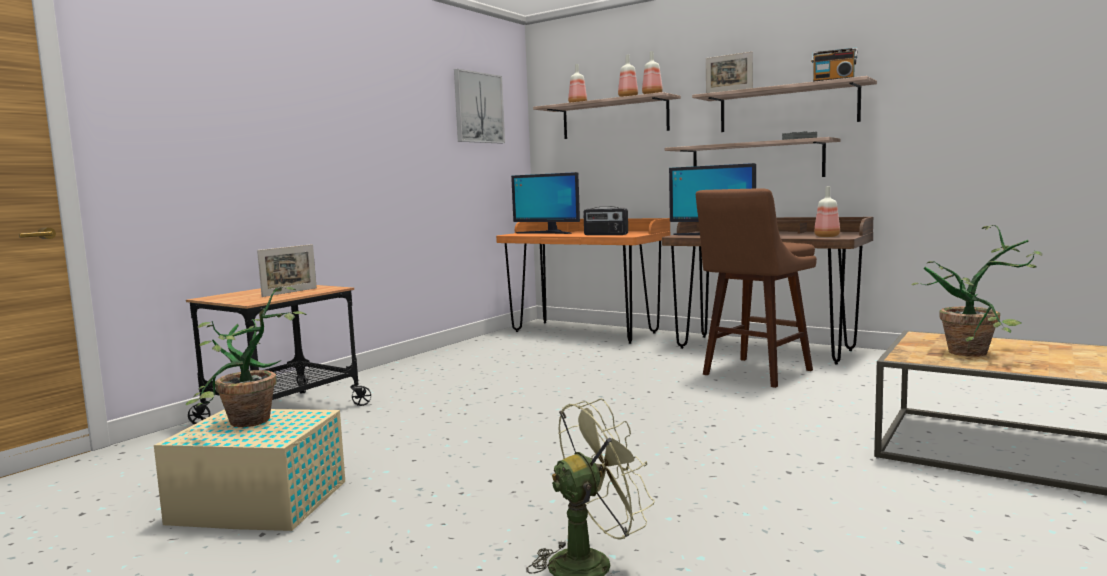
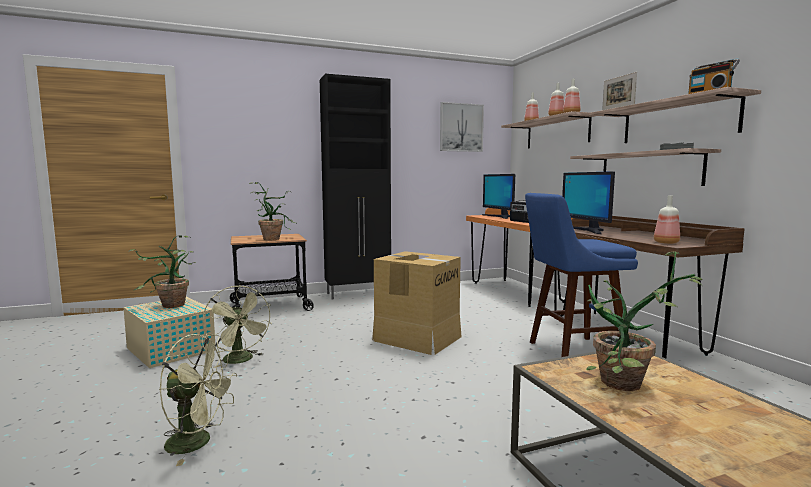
camera: 35 degrees right, 0 degrees up
picture frame [257,244,317,297] -> potted plant [249,182,296,240]
brown stool [696,188,817,388] -> blue stool [525,193,638,357]
none -> green fan [202,286,272,368]
none -> black cabinet [320,74,391,299]
none -> cardboard box [372,251,461,355]

